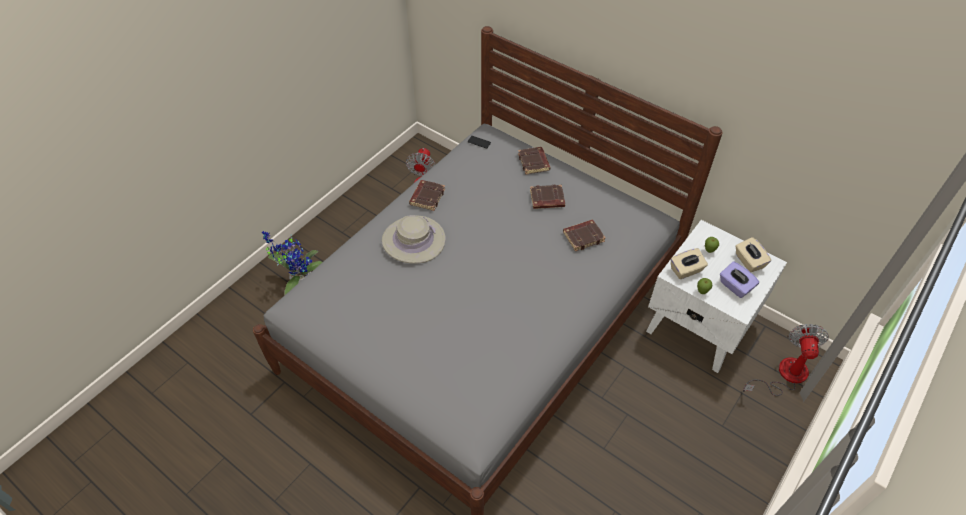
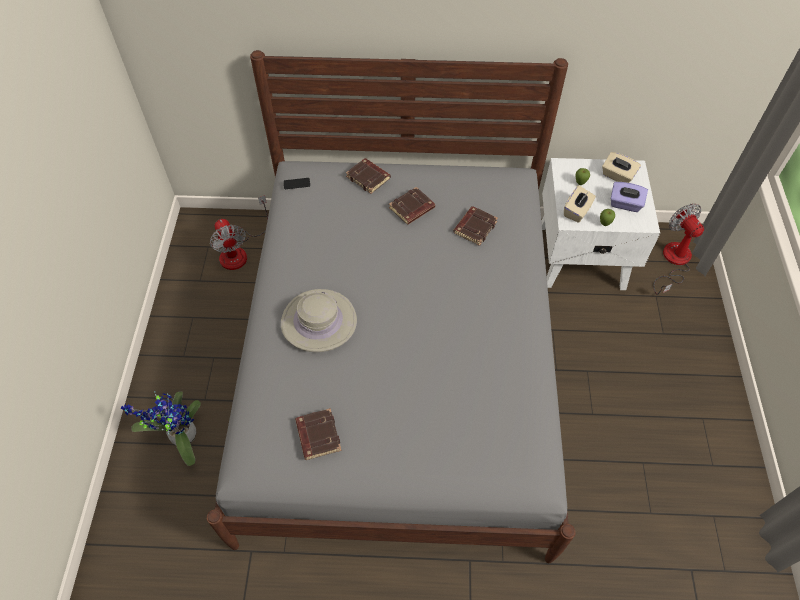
camera: 35 degrees left, 5 degrees up
brown book [409,180,445,211] -> brown book moved to [295,408,342,460]

